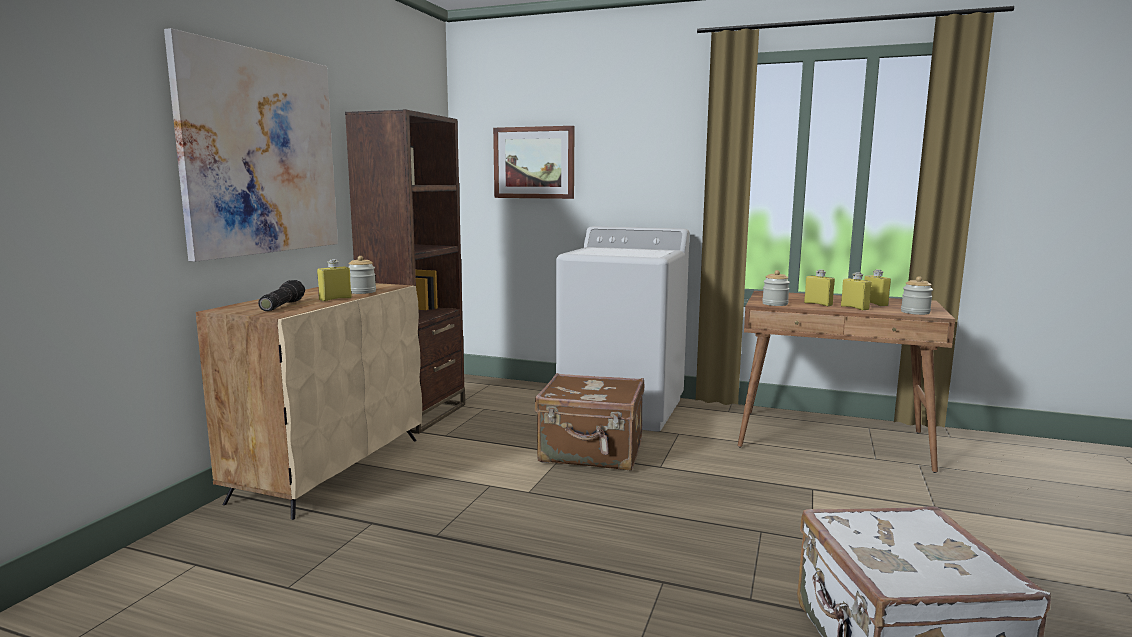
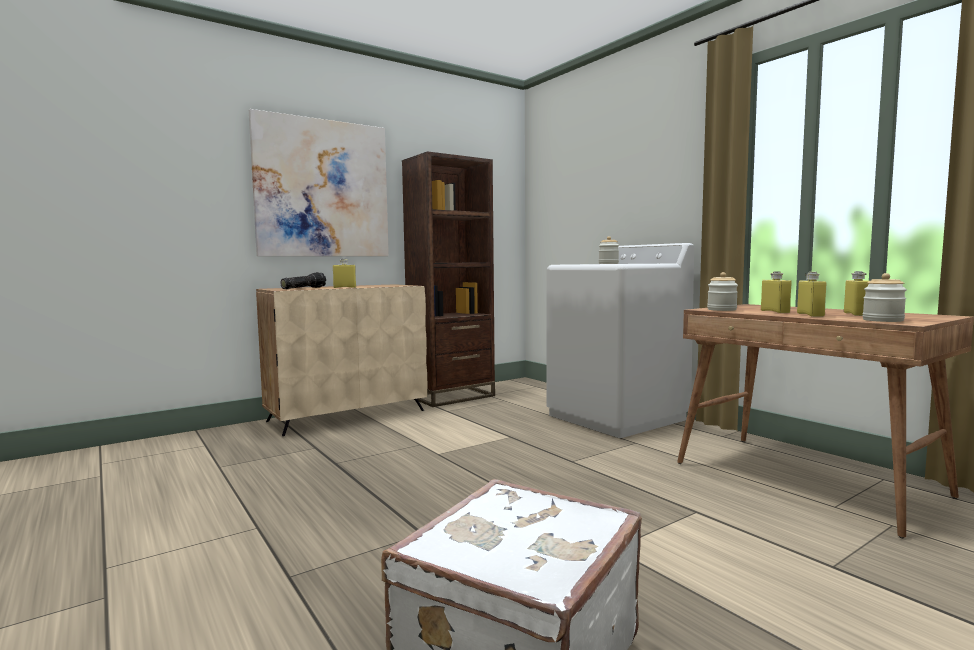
camera: 35 degrees right, 5 degrees down
jar [348,256,376,294] -> jar moved to [599,236,619,264]
picture [493,126,575,199] -> none
brown suitcase [535,373,644,471] -> none

